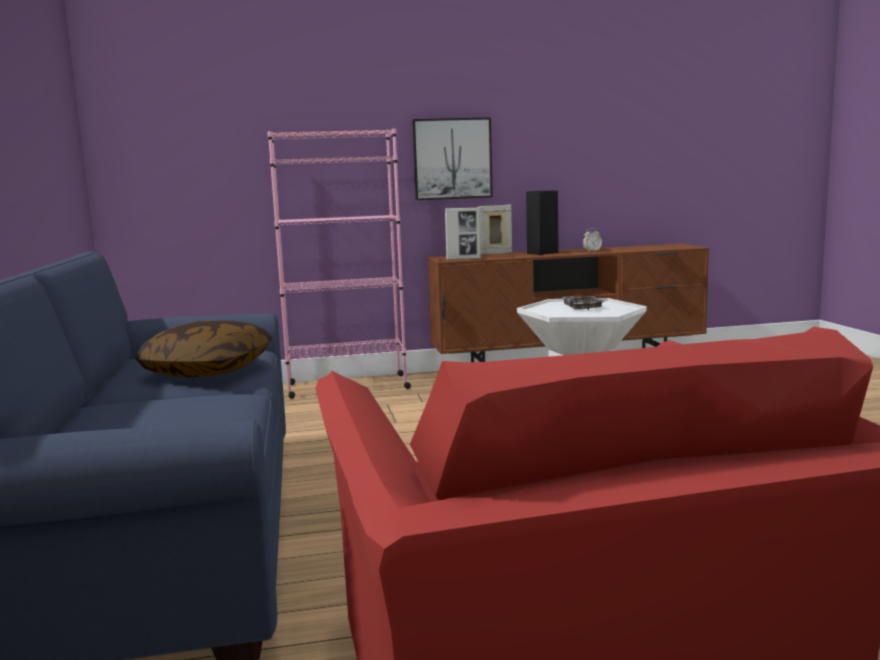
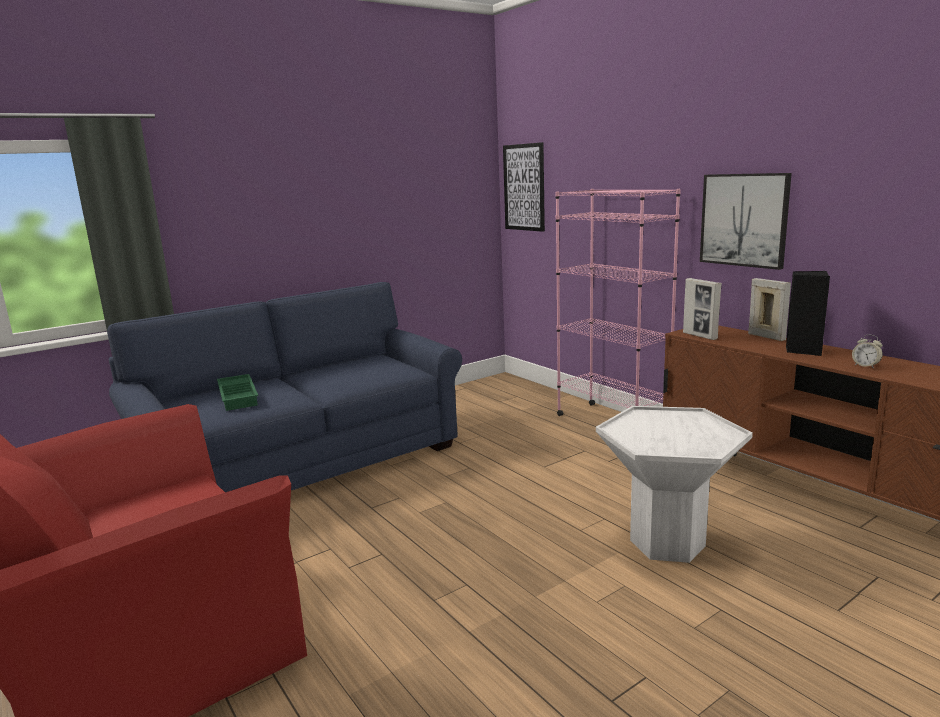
camera: 65 degrees right, 5 degrees up
pillow [135,320,272,377] -> none
grey tray [562,296,604,310] -> none
none -> green tray [217,374,258,411]
none -> picture [503,142,545,232]

